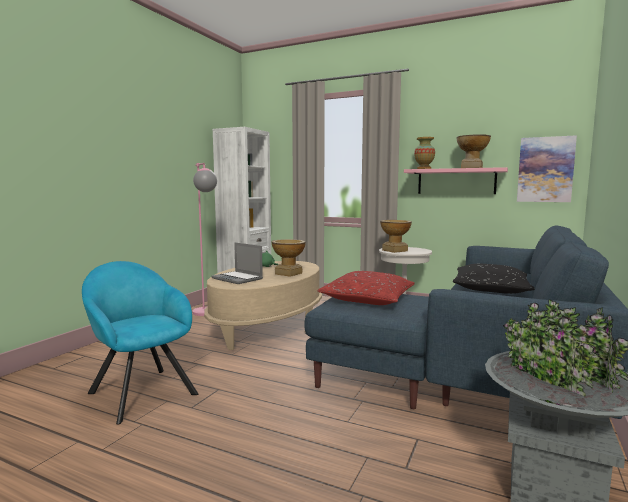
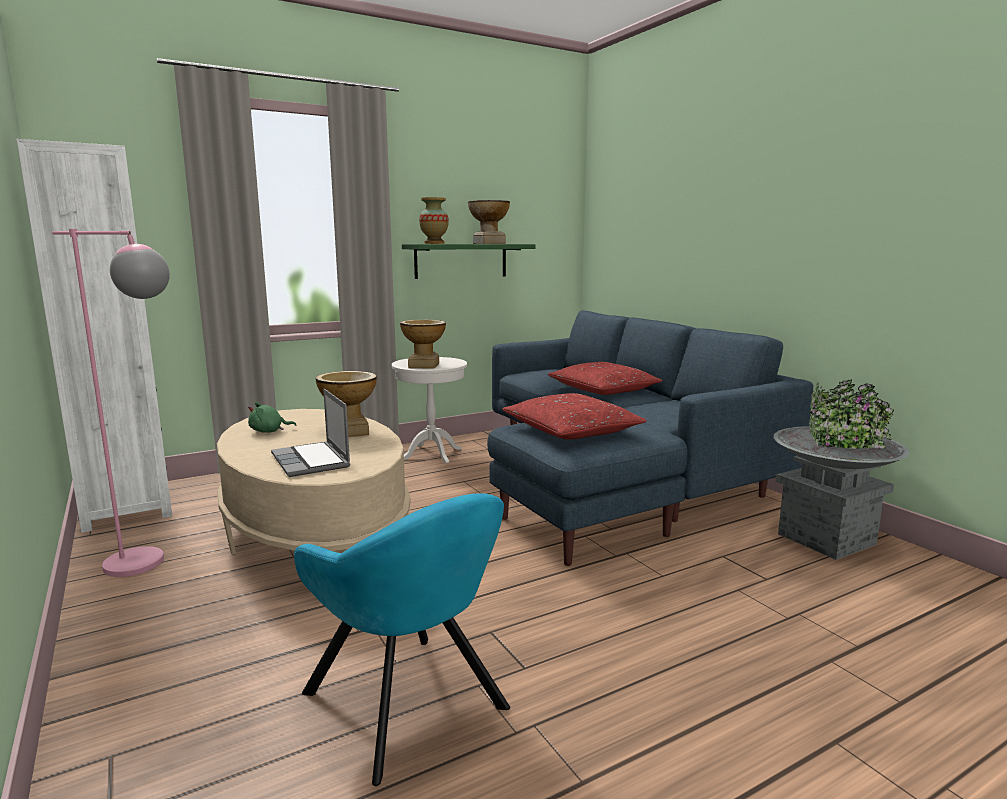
camera: 55 degrees left, 5 degrees up
turquoise armchair [82,261,198,425] -> turquoise armchair turned 120 degrees counterclockwise [294,493,510,786]
laptop [212,242,263,284] -> laptop turned 75 degrees clockwise [271,389,350,477]
pink shelf [404,167,508,194] -> green shelf [402,244,536,279]
black pillow [453,264,535,294] -> red pillow [548,362,662,395]
picture [517,135,577,202] -> none

